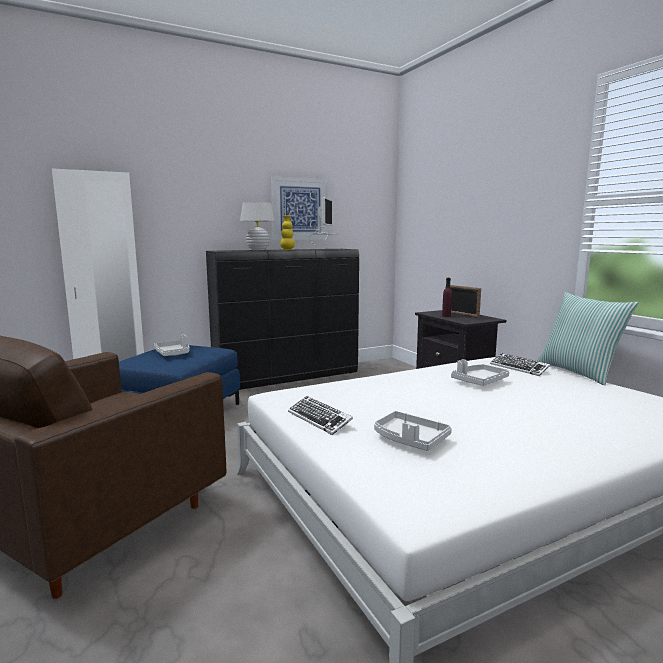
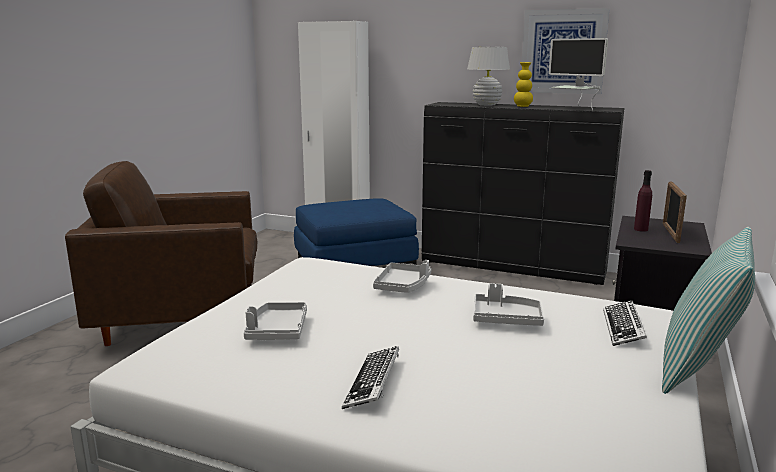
camera: 50 degrees right, 5 degrees up
grey tray [154,335,189,356] -> grey tray moved to [373,260,431,293]
keyboard [288,396,353,435] -> keyboard moved to [342,346,399,409]
monitor [309,197,333,249] -> monitor turned 75 degrees clockwise [549,38,608,110]

